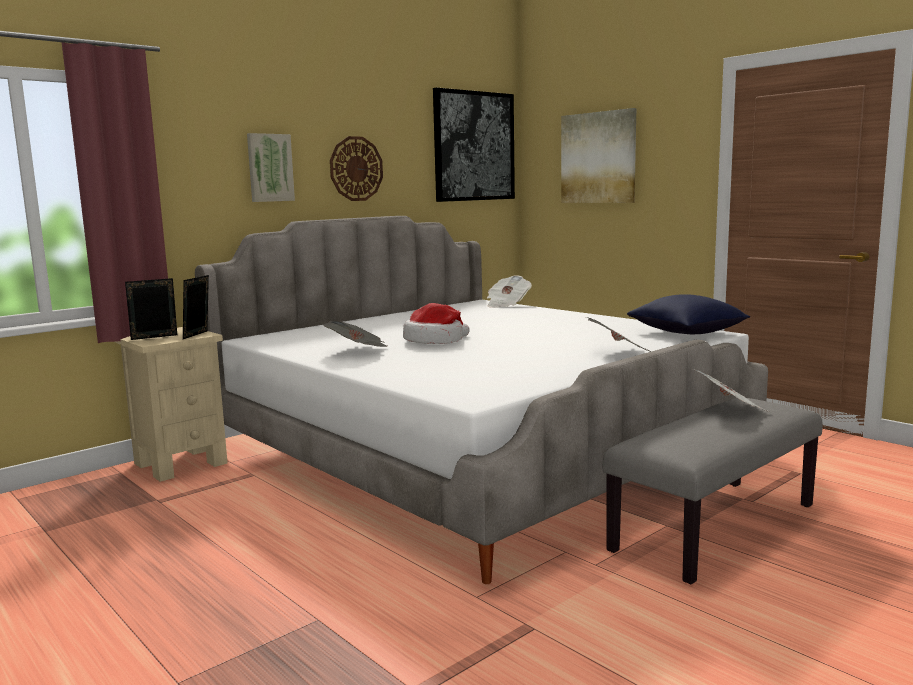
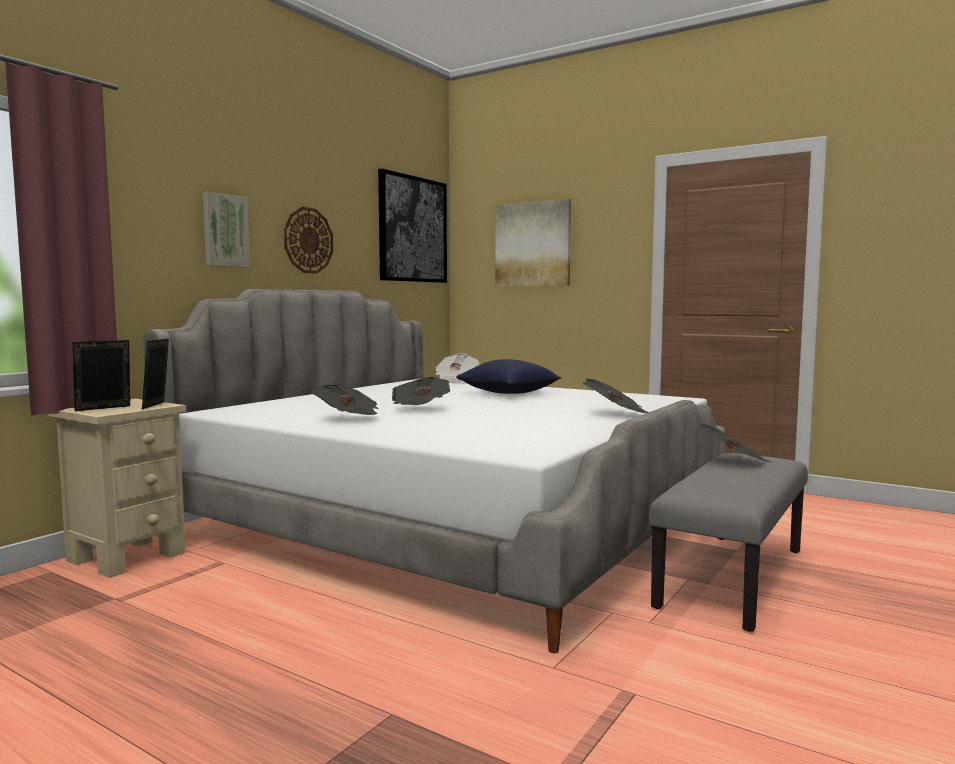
camera: 15 degrees left, 5 degrees down
hat [403,303,470,344] -> newspaper [392,377,450,405]
blue pillow [627,294,750,334] -> blue pillow moved to [456,359,561,394]

